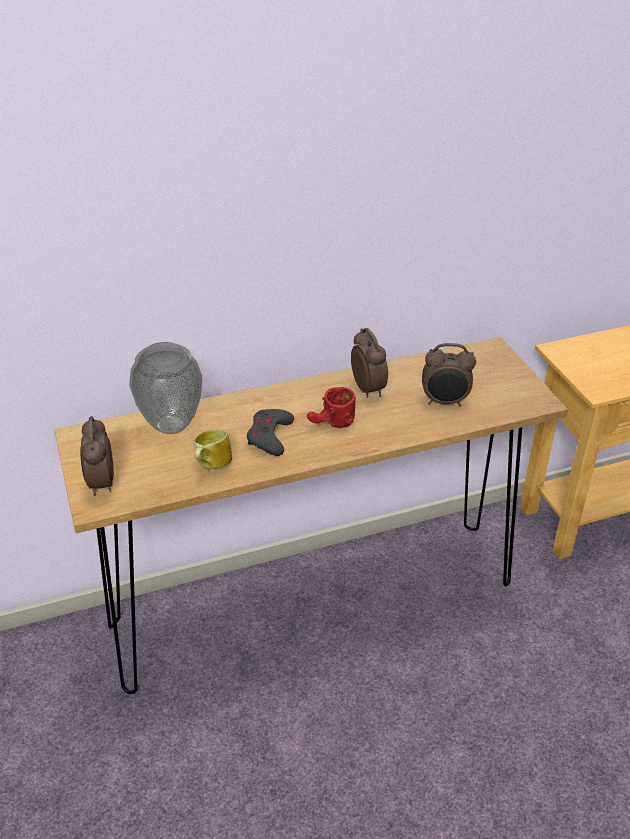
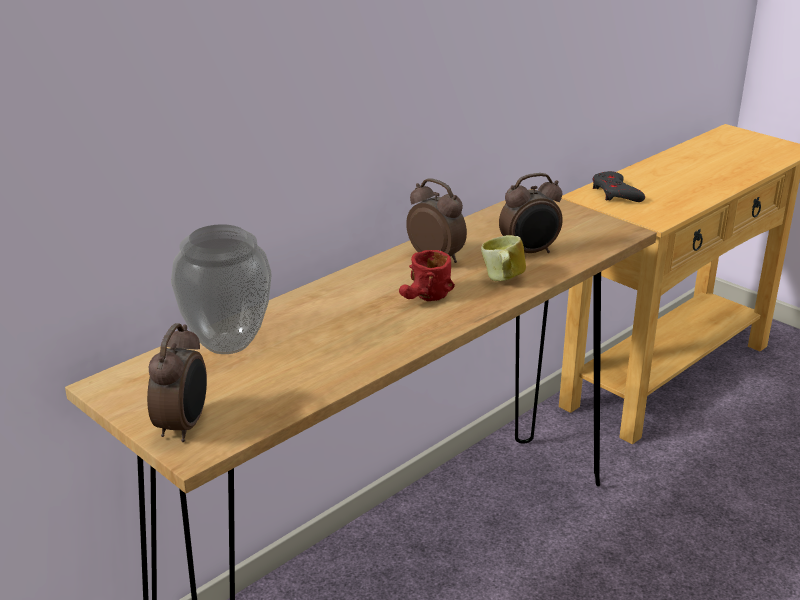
camera: 25 degrees left, 10 degrees down
alarm clock [80,416,114,496] -> alarm clock turned 135 degrees counterclockwise [147,323,207,442]
mug [194,429,232,470] -> mug moved to [481,235,526,281]
grey game controller [247,409,294,456] -> grey game controller moved to [593,171,645,202]

